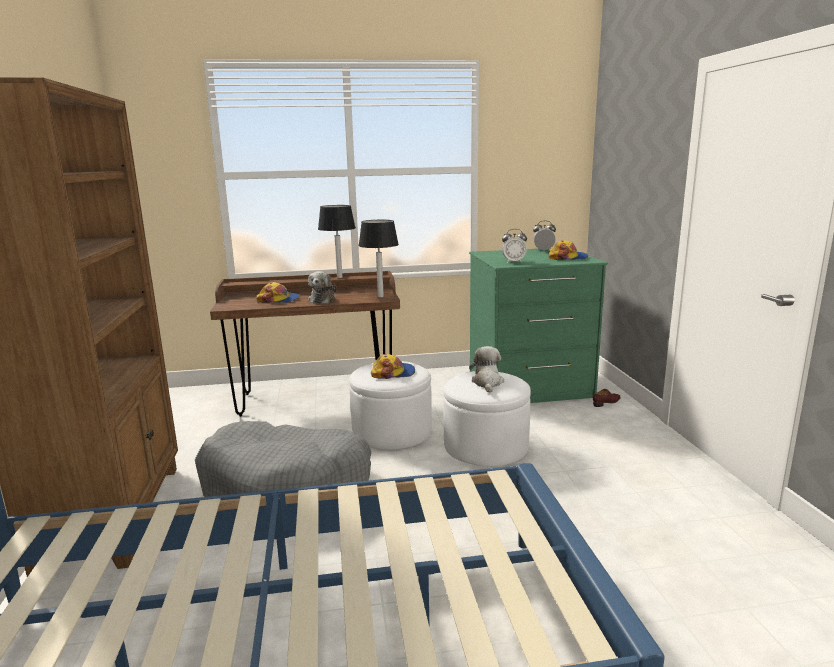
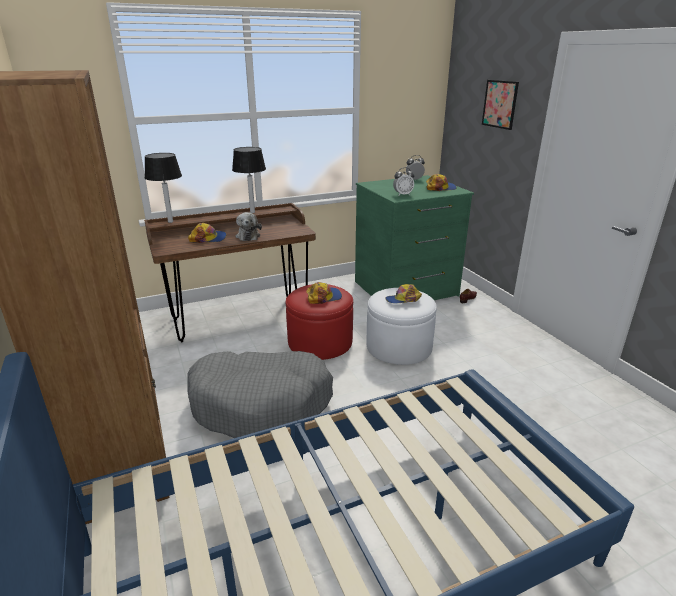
camera: 15 degrees left, 10 degrees up
white ottoman [349,361,432,450] -> red ottoman [286,284,353,360]
table lamp [359,220,399,297] -> table lamp moved to [145,153,182,223]
plush toy [469,346,504,393] -> cap [385,284,422,304]
none -> picture [482,80,519,130]

